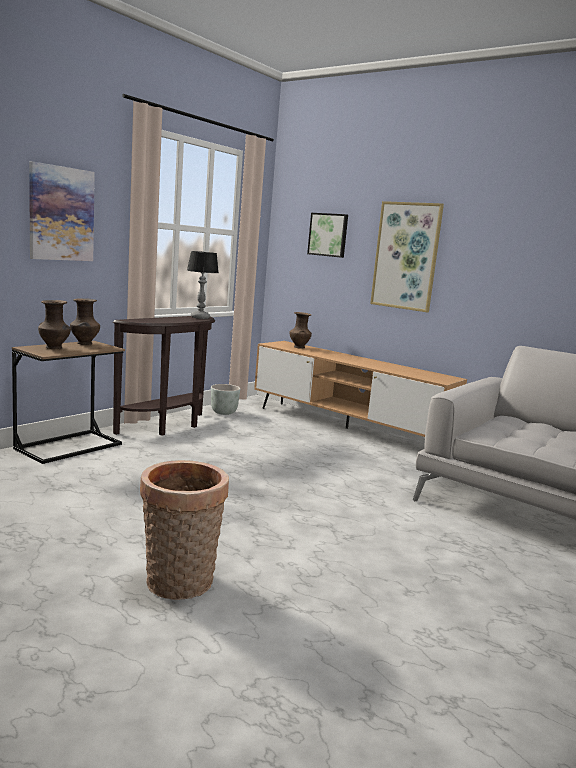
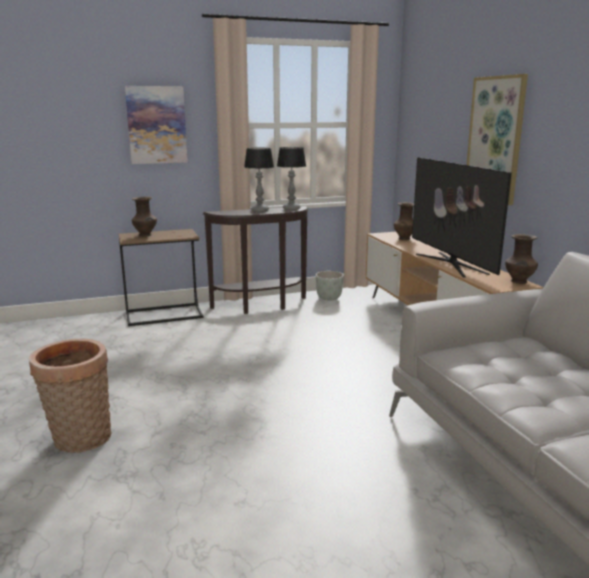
camera: 35 degrees right, 5 degrees up
brown vase [70,299,100,345] -> brown vase moved to [505,234,538,284]
picture [307,213,348,258] -> none
none -> table lamp [244,148,274,212]
none -> television [412,157,512,277]

